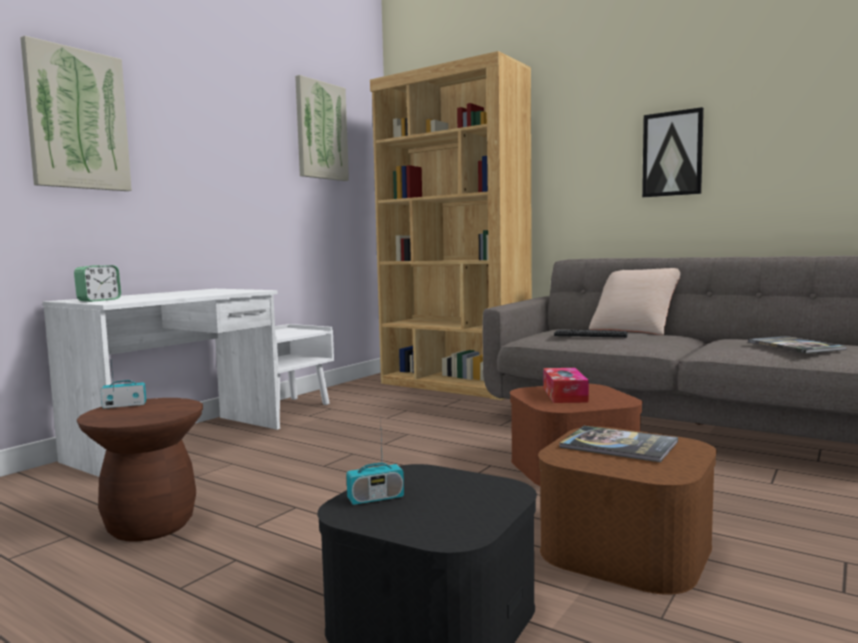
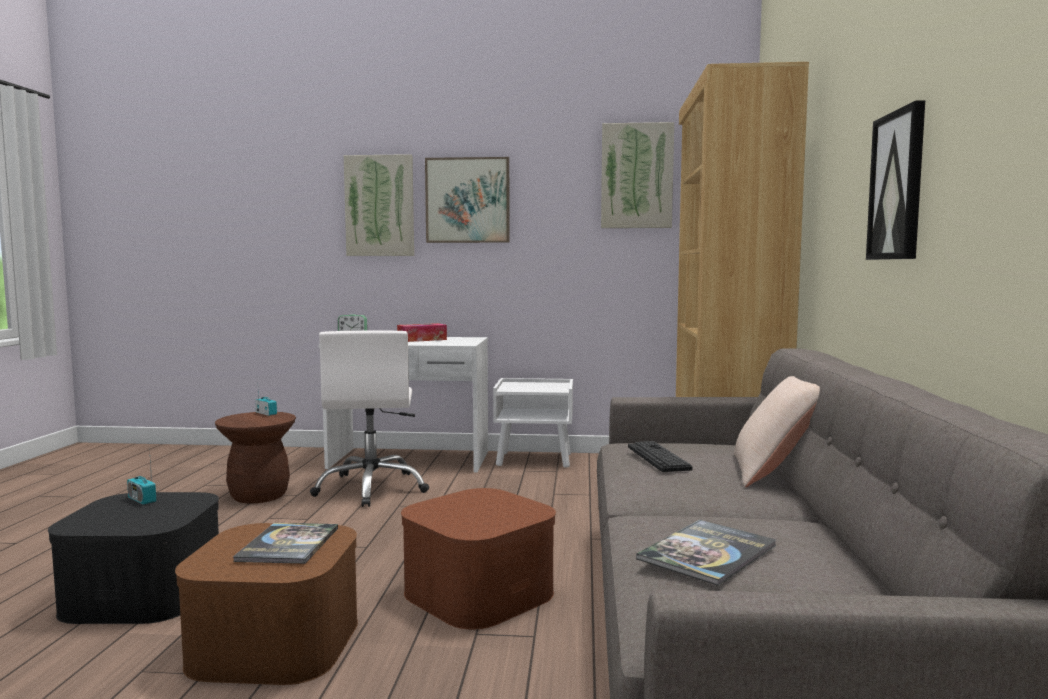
camera: 60 degrees right, 0 degrees up
tissue box [544,368,589,403] -> tissue box moved to [397,323,447,342]
none -> white office chair [310,331,429,507]
none -> picture [425,157,510,243]

